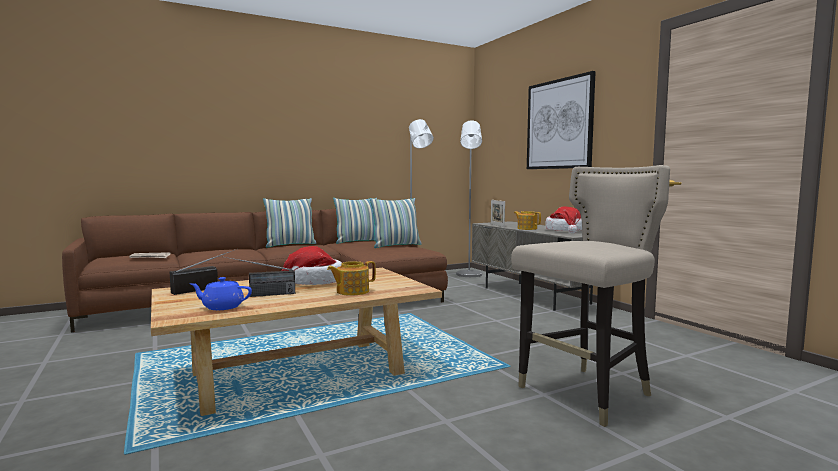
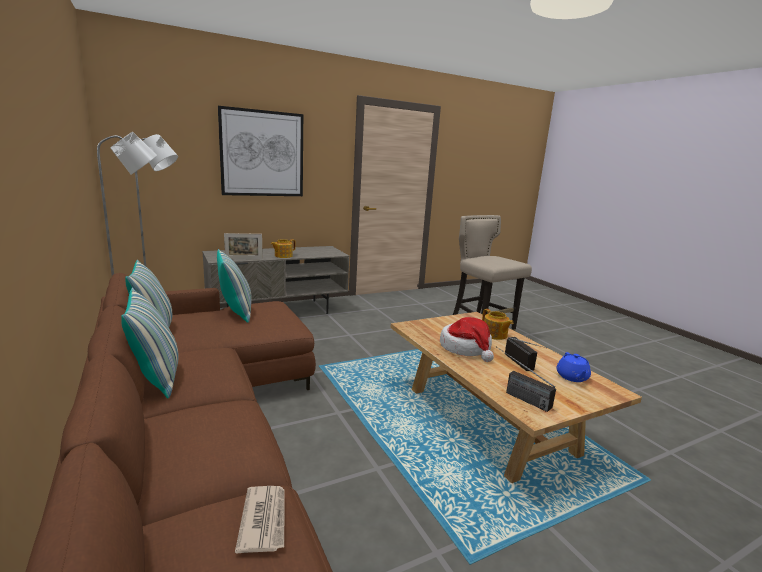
camera: 90 degrees left, 10 degrees up
hat [545,207,582,233] -> none

